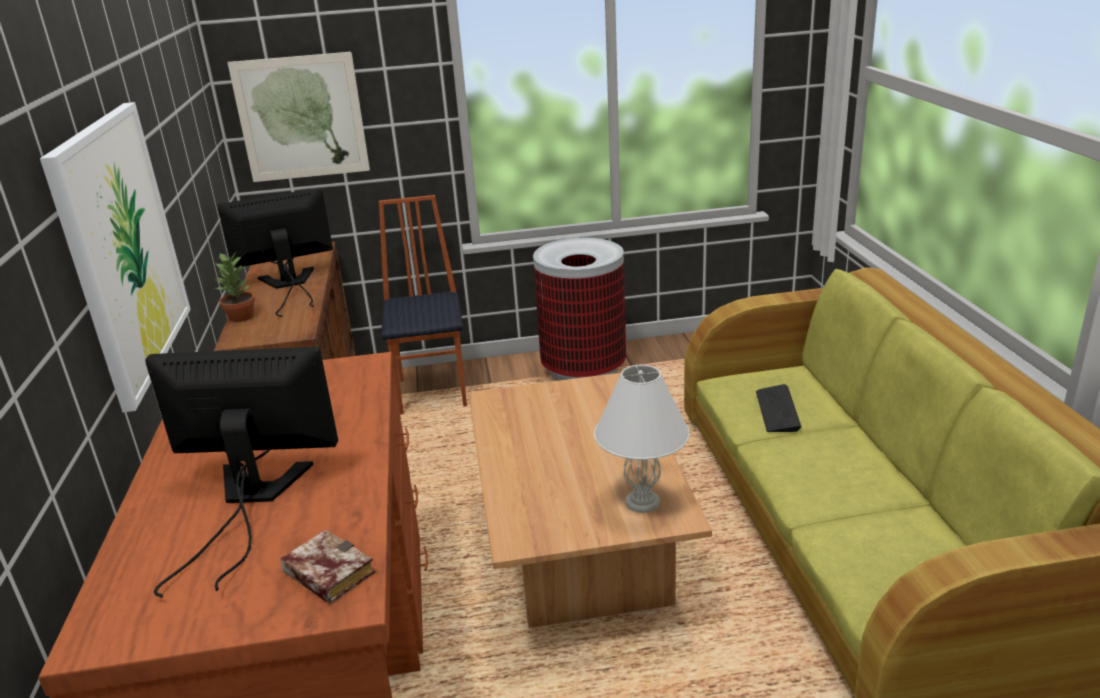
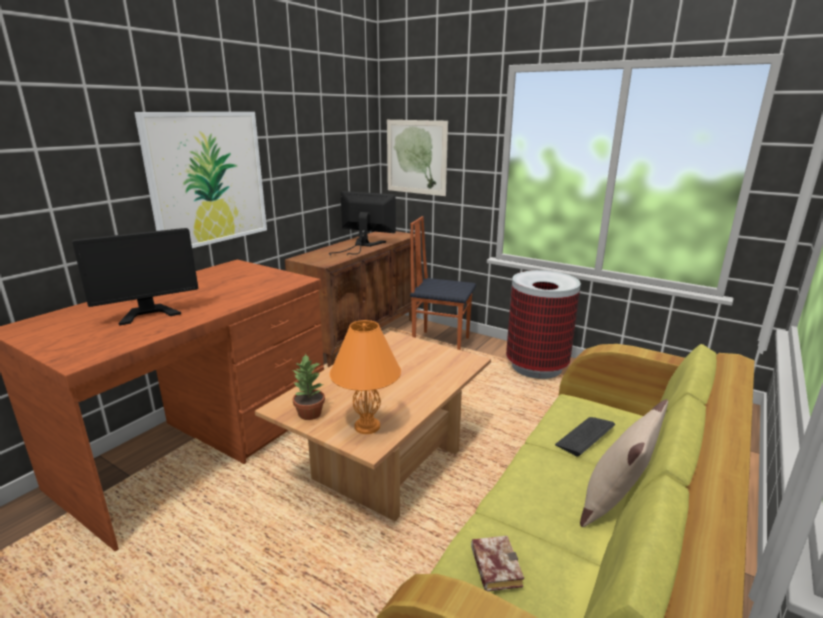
camera: 40 degrees right, 5 degrees down
monitor [145,347,338,598] -> monitor turned 105 degrees clockwise [72,228,198,326]
potted plant [215,253,255,322] -> potted plant moved to [293,354,325,420]
book [280,530,375,604] -> book moved to [471,536,524,592]
chair [379,195,467,414] -> chair turned 105 degrees counterclockwise [410,216,476,350]
white table lamp [594,365,689,513] -> orange table lamp [330,320,401,434]
none -> beige pillow [580,399,668,527]

